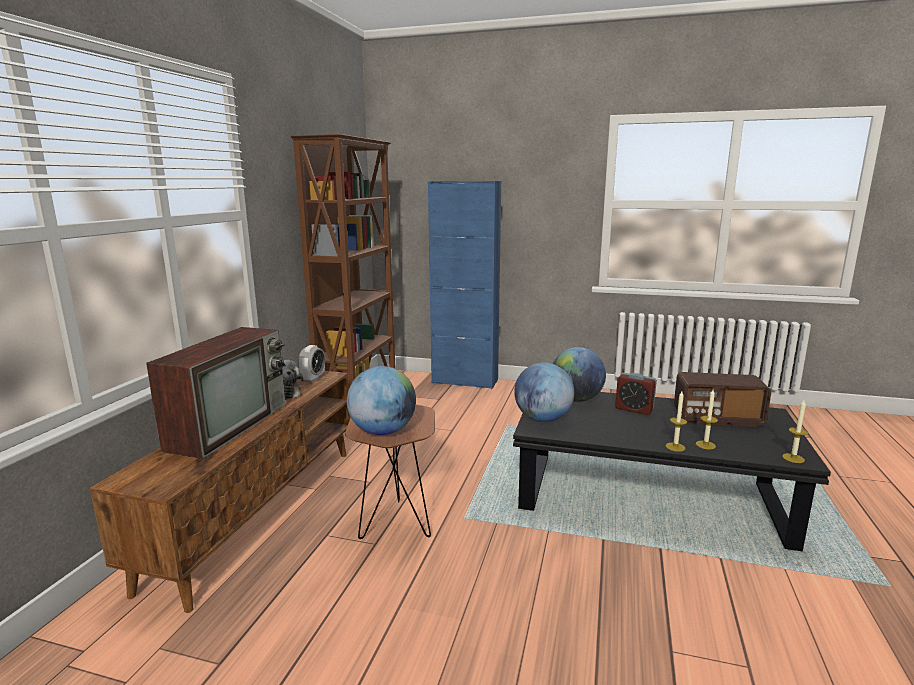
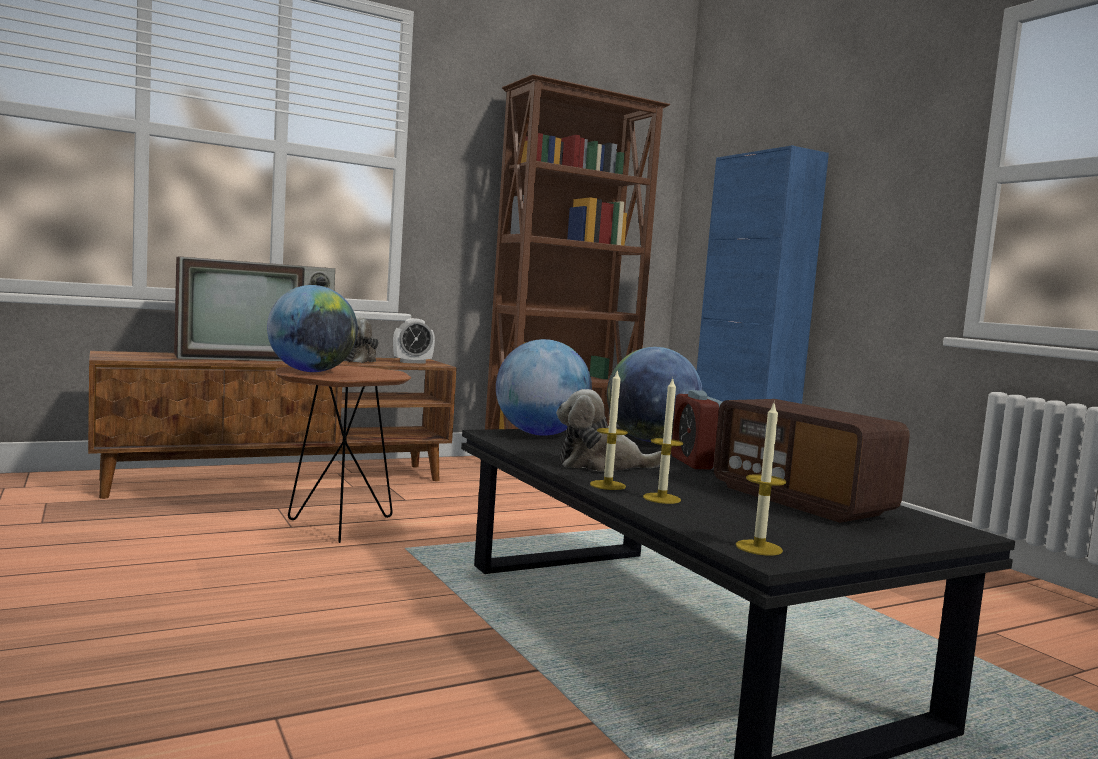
camera: 45 degrees right, 10 degrees down
none -> plush toy [556,389,661,472]

